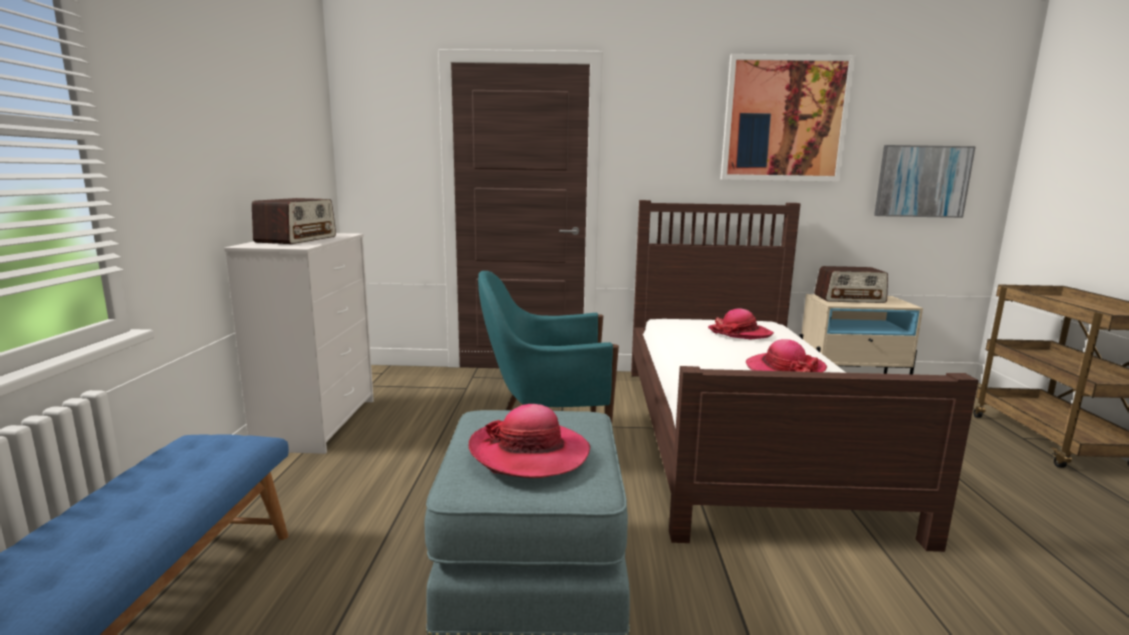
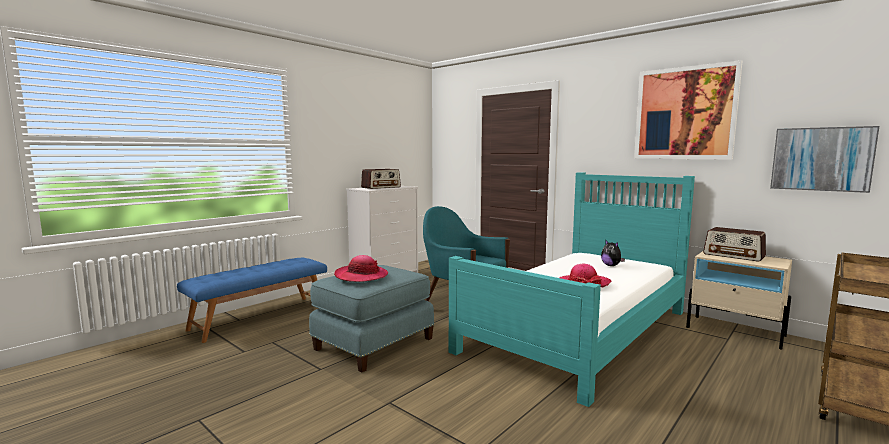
camera: 40 degrees right, 5 degrees down
brown bed [631,200,979,552] -> turquoise bed [449,172,695,407]
hat [708,308,774,339] -> plush toy [601,240,625,266]

